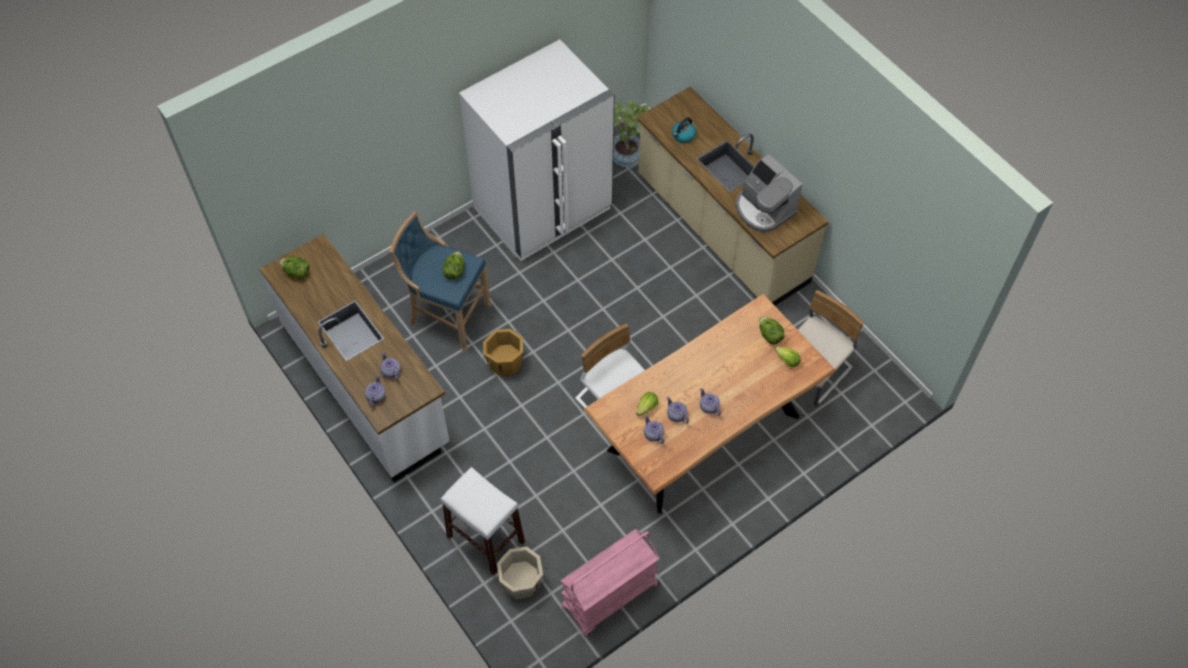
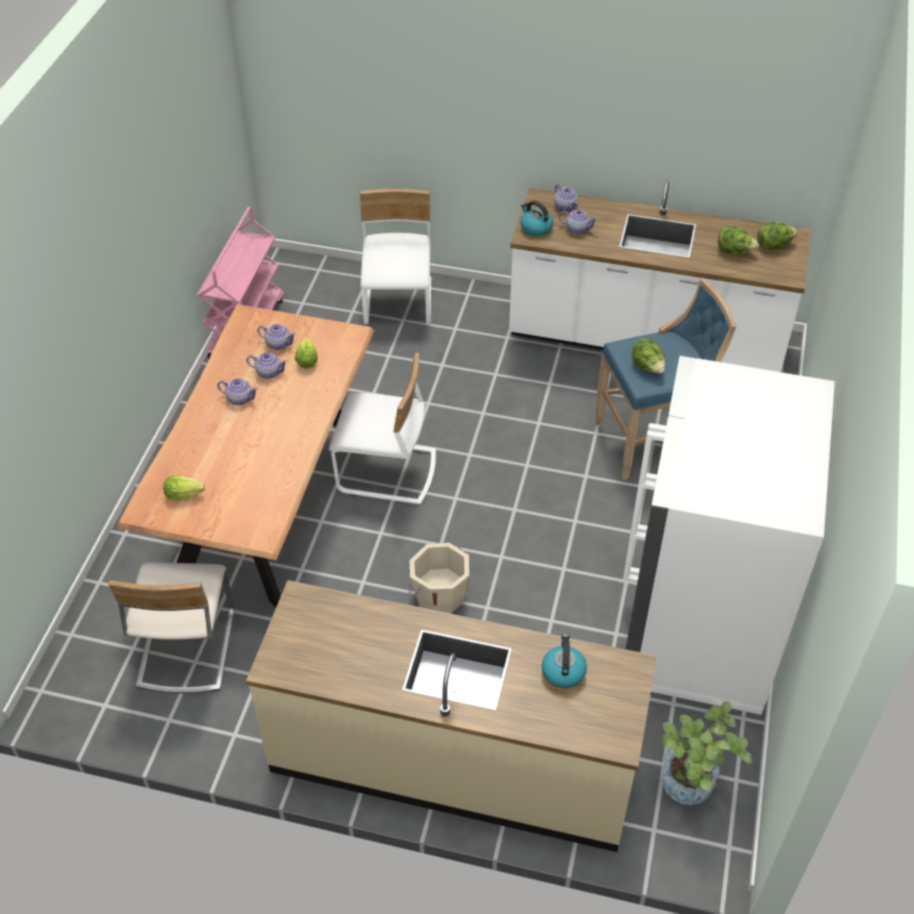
camera: 140 degrees right, 10 degrees down
white stool [440,467,525,575] -> white chair [360,188,431,324]
orange bucket [483,329,523,377] -> none
beige bucket [494,546,548,599] -> beige bucket moved to [409,543,469,614]
coffee machine [736,154,802,233] -> none
lettuce [759,316,784,345] -> lettuce moved to [718,226,759,254]
none -> kettle [521,201,553,236]

